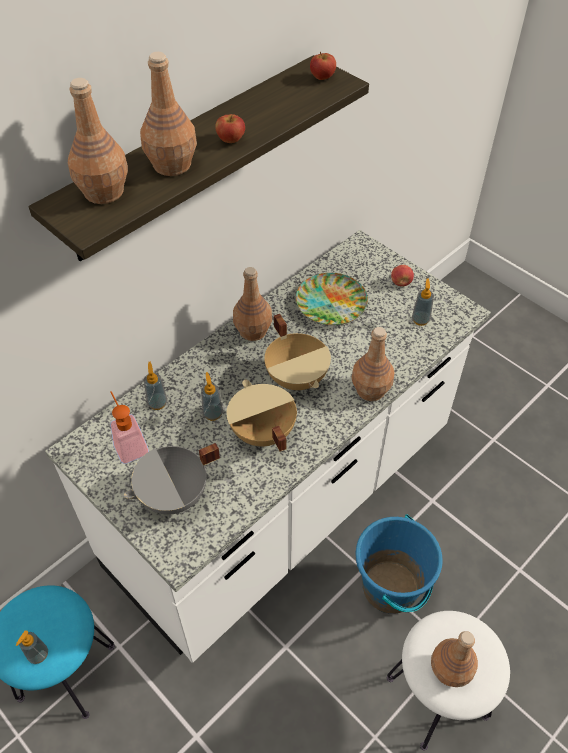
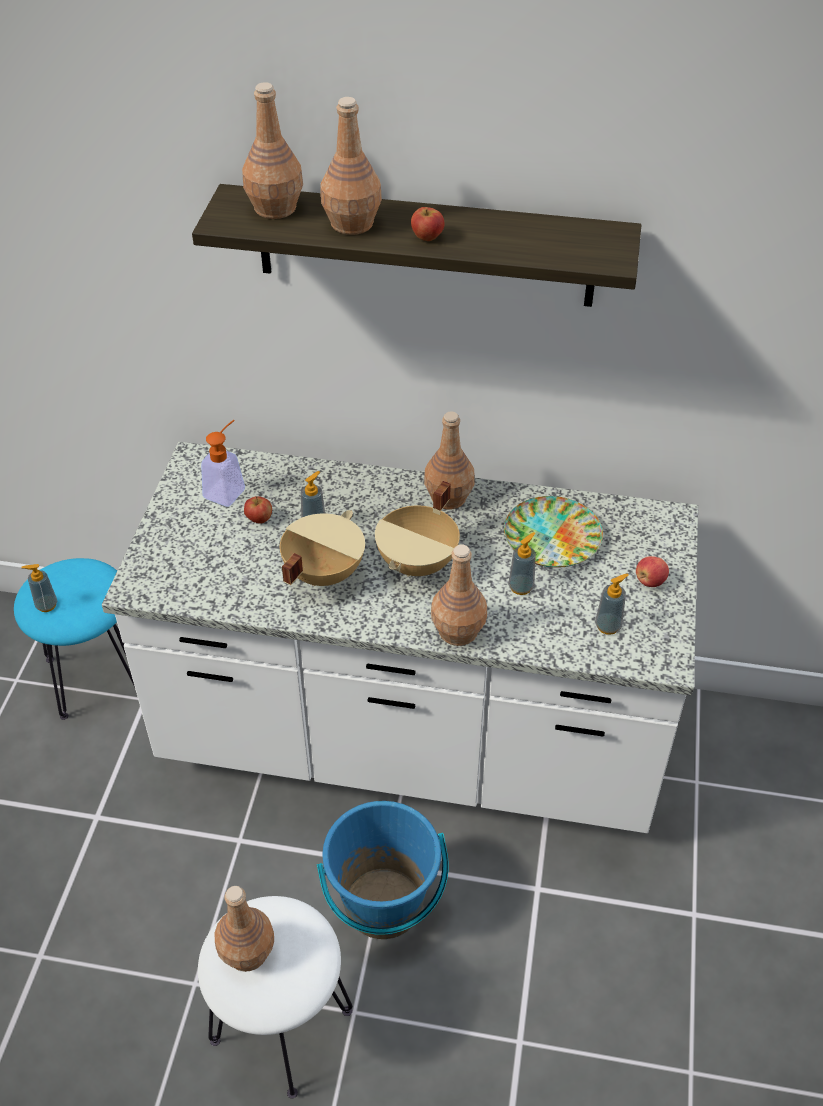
camera: 55 degrees right, 5 degrees down
grey cooking pot [124,443,220,515] -> none
soap dispenser [144,362,168,410] -> soap dispenser moved to [508,532,536,595]
apple [310,52,336,80] -> apple moved to [244,496,272,523]

